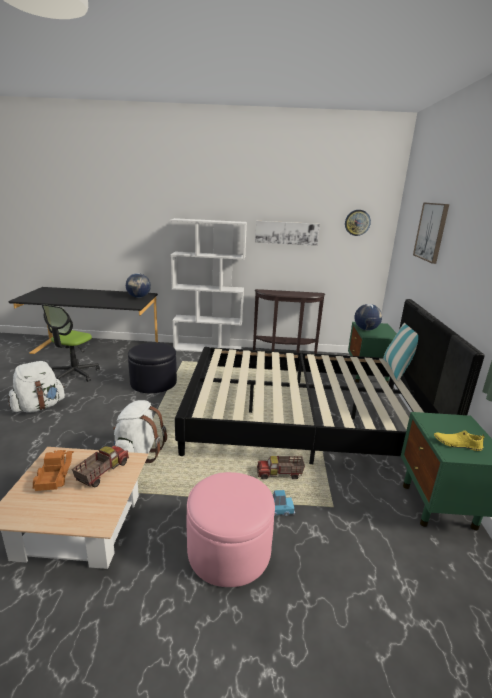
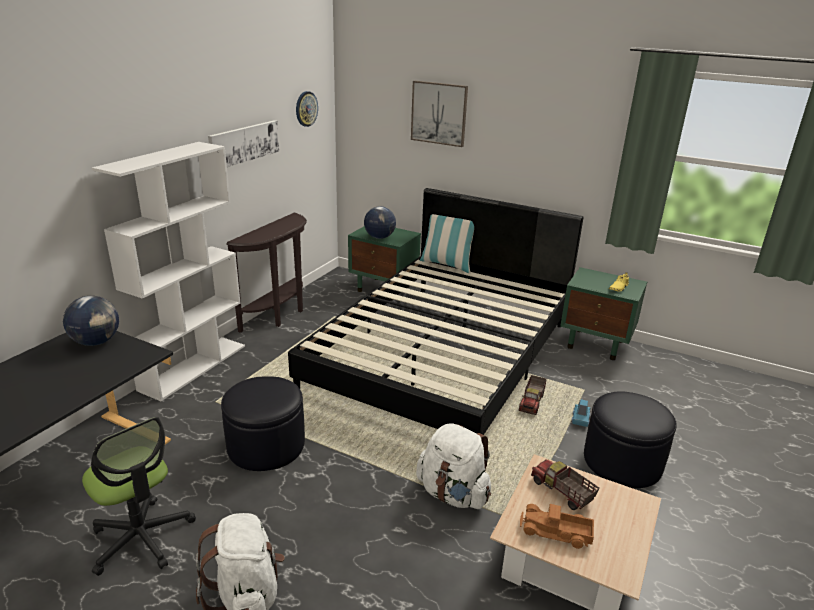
camera: 65 degrees left, 5 degrees up
pink ottoman [187,472,275,587] -> black ottoman [584,391,677,488]

